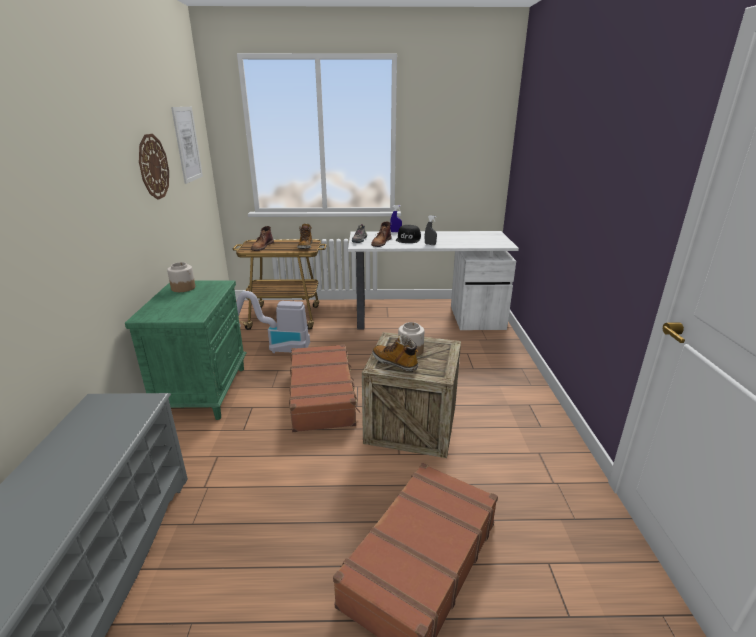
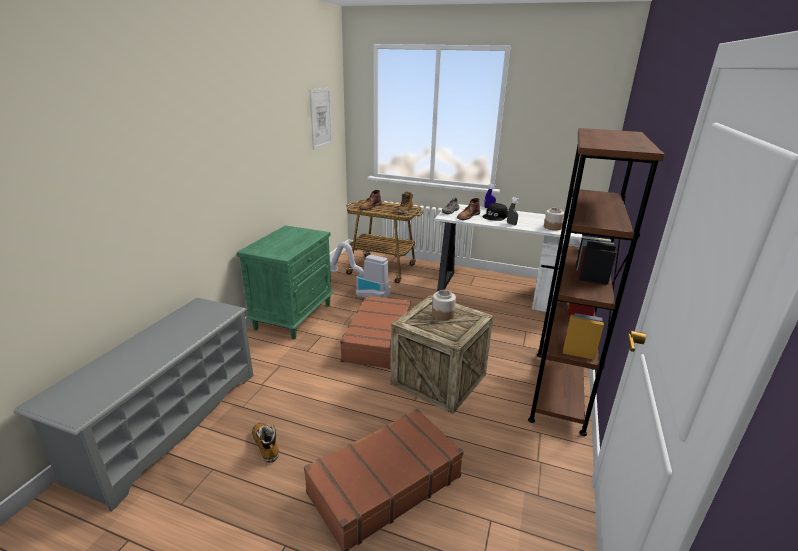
camera: 20 degrees right, 0 degrees up
wall clock [139,134,169,200] -> none
jar [167,262,195,292] -> jar moved to [544,208,565,230]
boot [372,334,418,372] -> boot moved to [252,422,279,463]
none -> brown bookcase [528,128,665,436]

